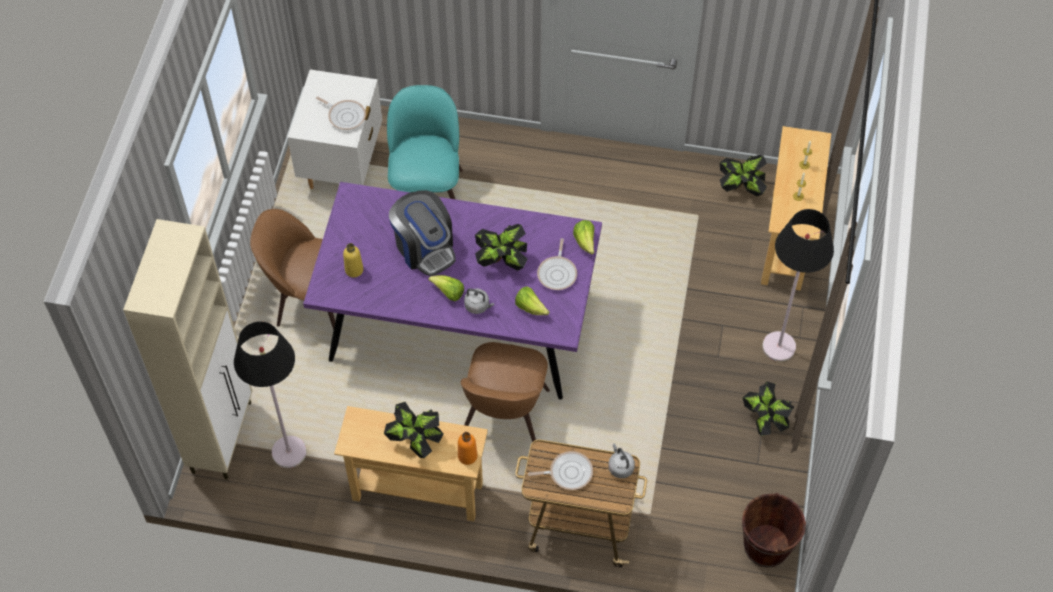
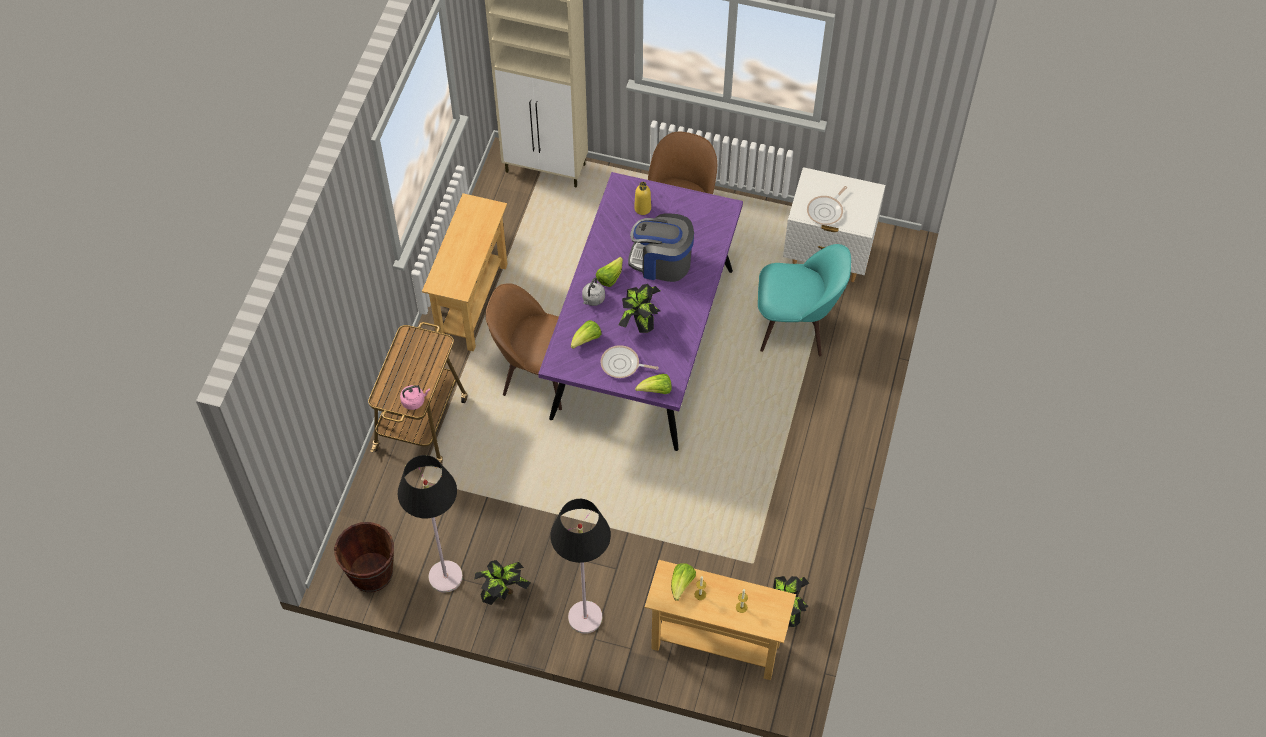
camera: 95 degrees right, 0 degrees up
black floor lamp [234,321,306,468] -> black floor lamp moved to [398,455,463,593]
potted plant [384,402,444,458] -> none
coffee machine [389,190,456,276] -> coffee machine turned 45 degrees clockwise [628,213,694,282]
orange bottle [458,432,477,465] -> none
frying pan [528,451,593,490] -> none
grey kettle [608,443,635,478] -> pink kettle [400,385,430,410]
none -> lettuce [671,563,696,601]

